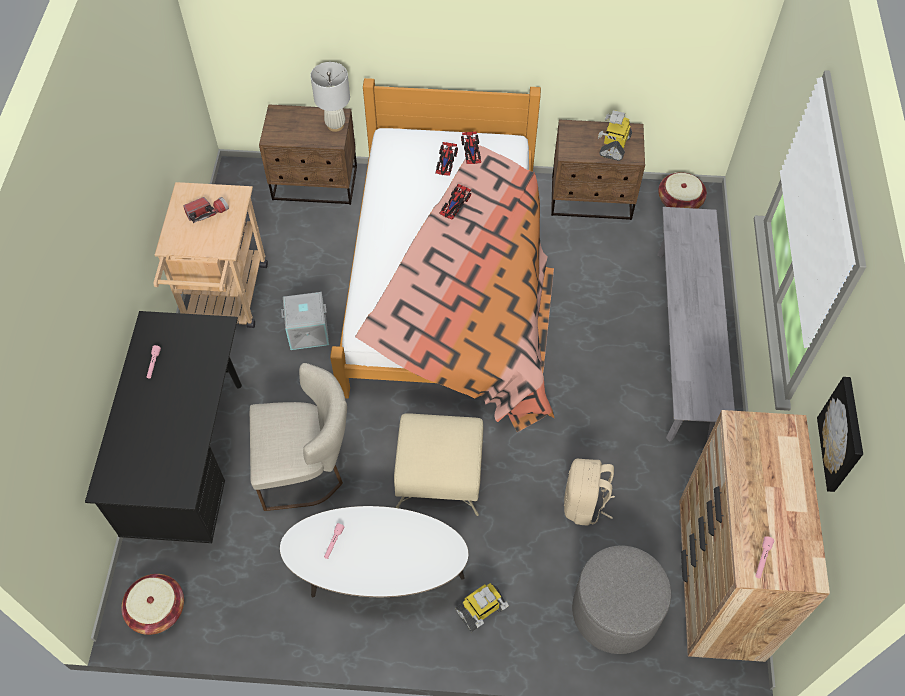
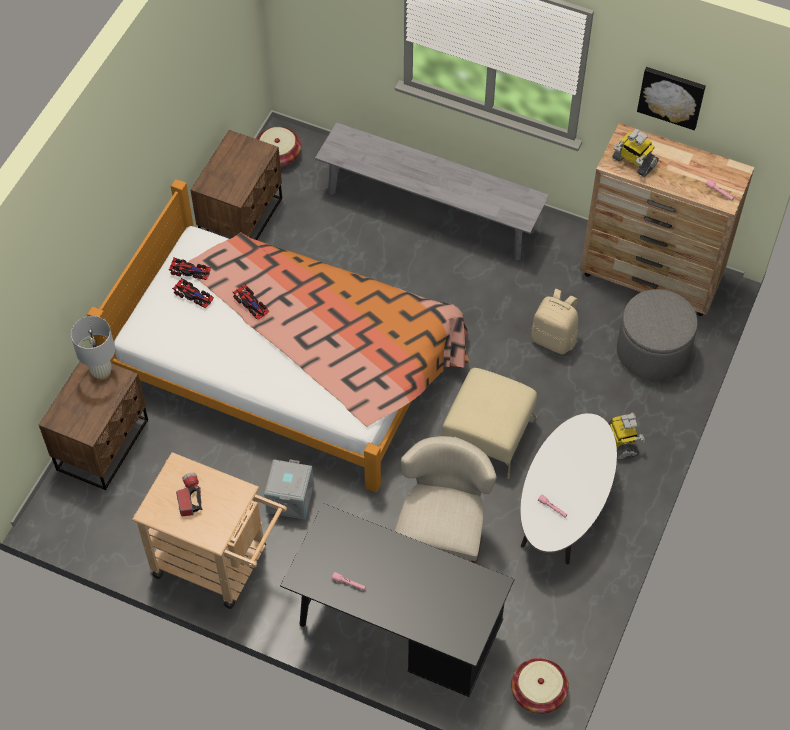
camera: 70 degrees left, 0 degrees up
toy robot [598,110,632,161] -> toy robot moved to [612,129,659,177]

